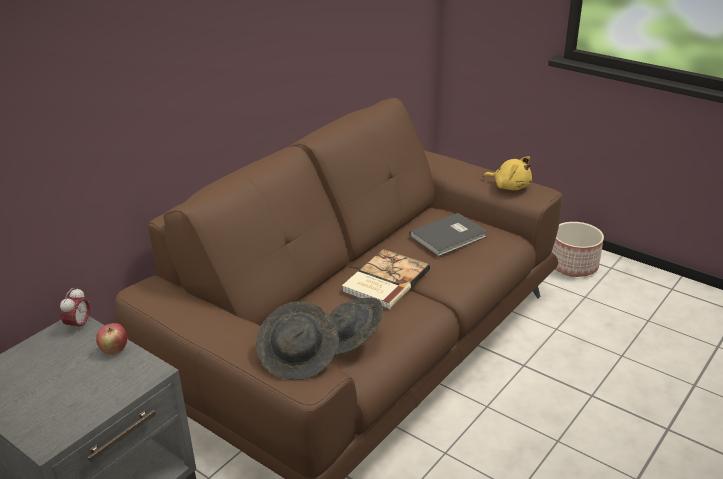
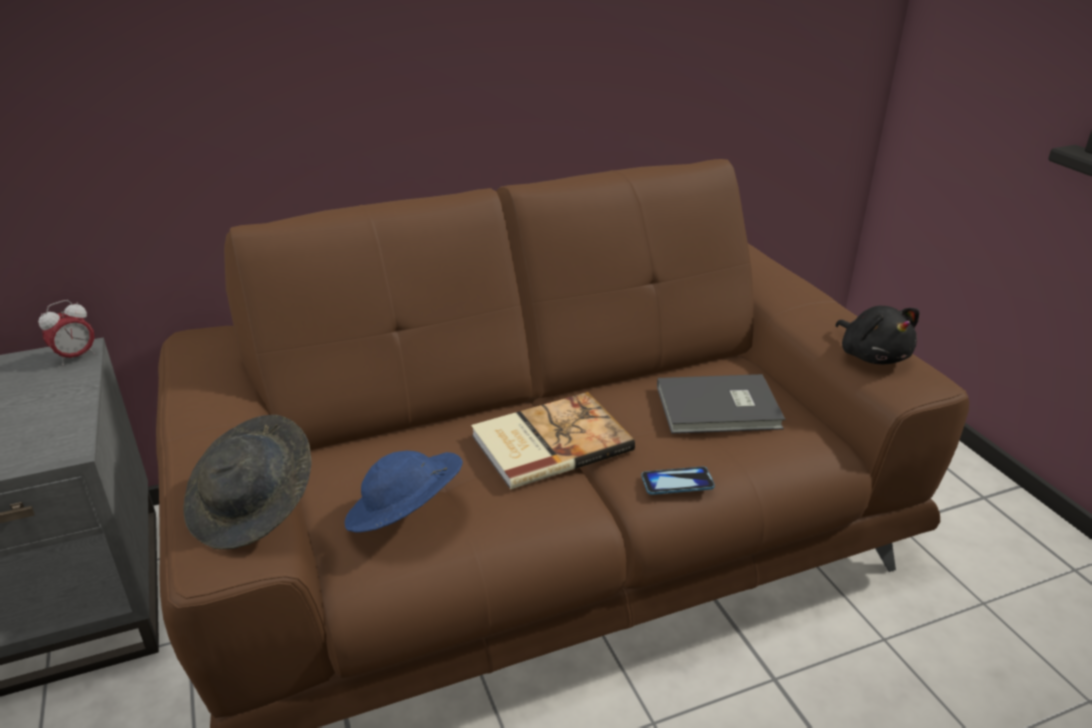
camera: 30 degrees right, 0 degrees up
apple [96,323,127,355] -> none
grey hat [330,298,383,355] -> blue hat [345,451,463,532]
yellow plush toy [483,157,532,190] -> black plush toy [835,306,920,364]
planter [552,222,604,277] -> none
none -> phone [641,466,715,495]

